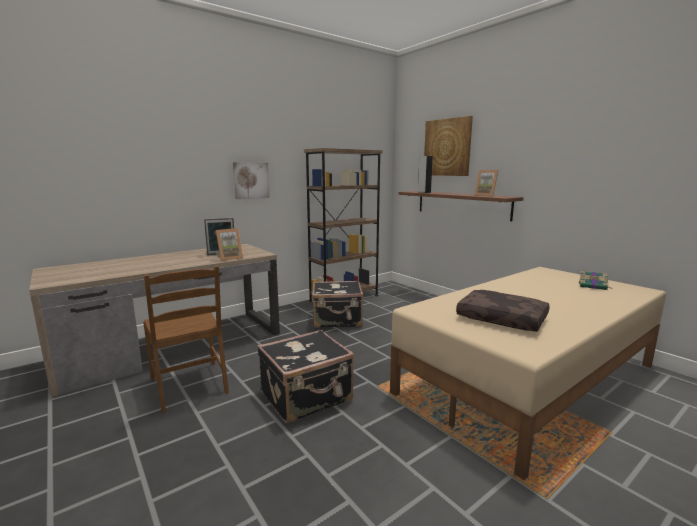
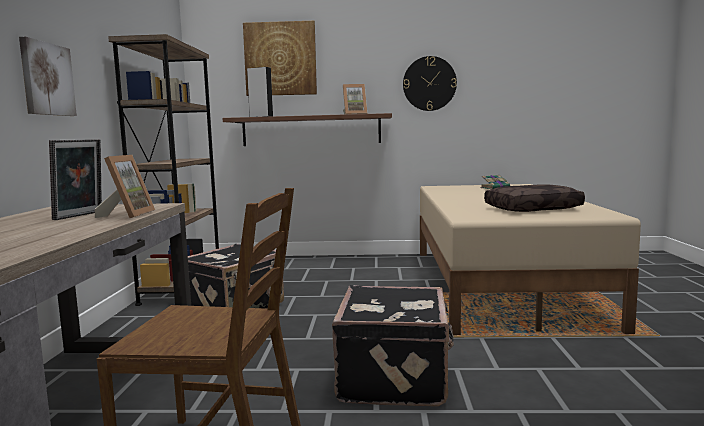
camera: 50 degrees left, 5 degrees down
none -> wall clock [403,56,457,111]

